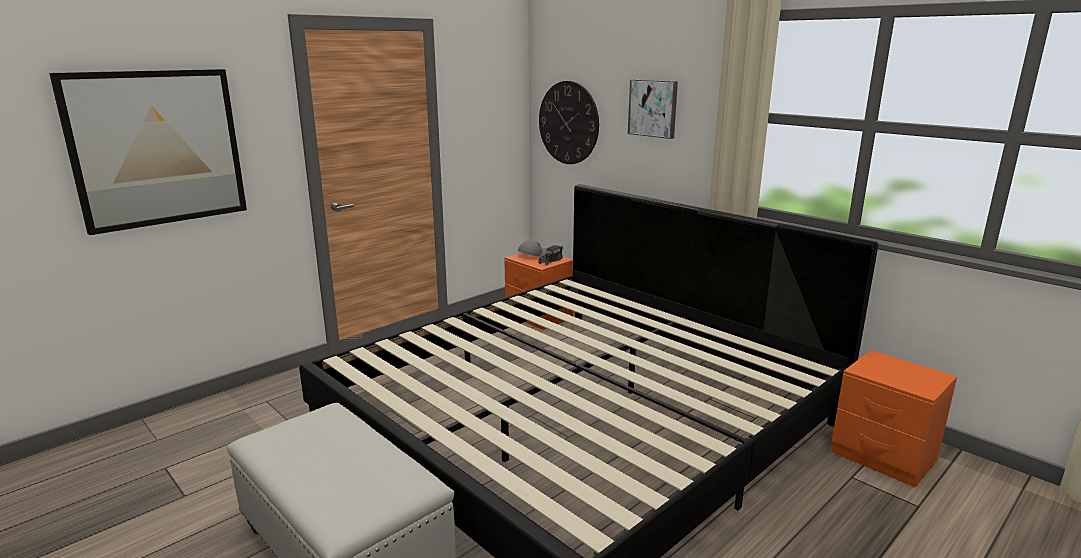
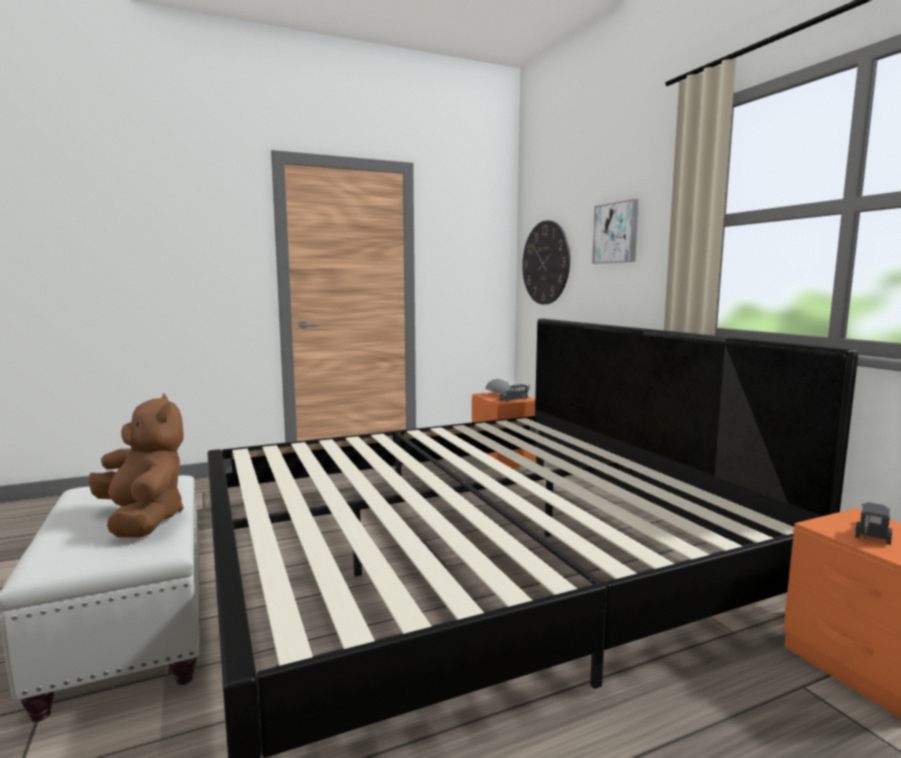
camera: 20 degrees right, 10 degrees down
picture [49,69,247,235] -> none
none -> brown plush toy [89,394,184,538]
none -> toy truck [855,502,892,545]

